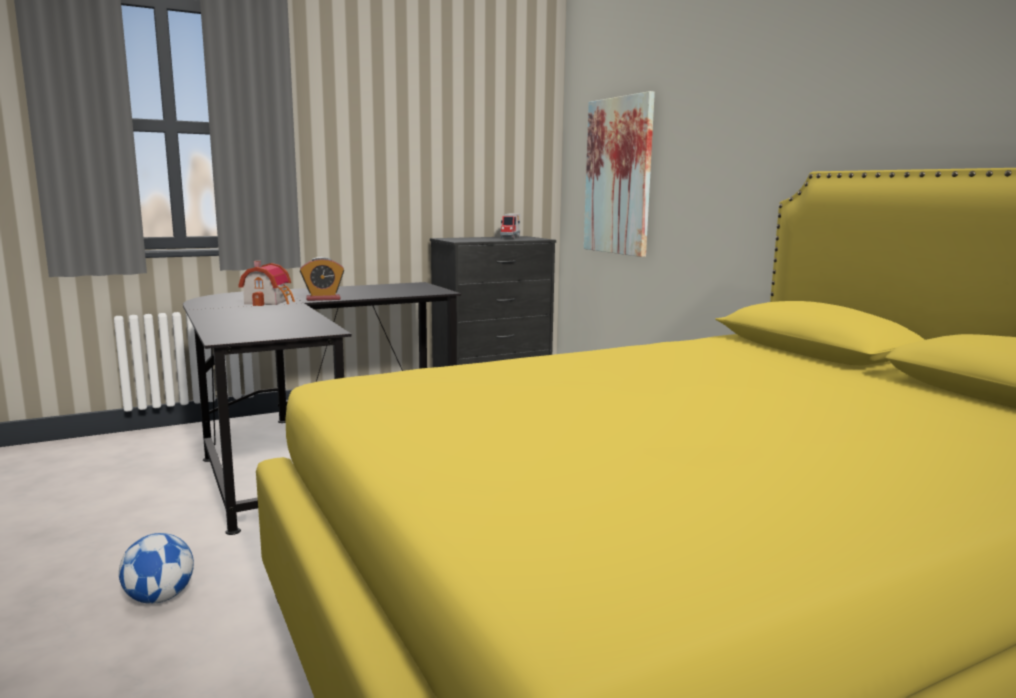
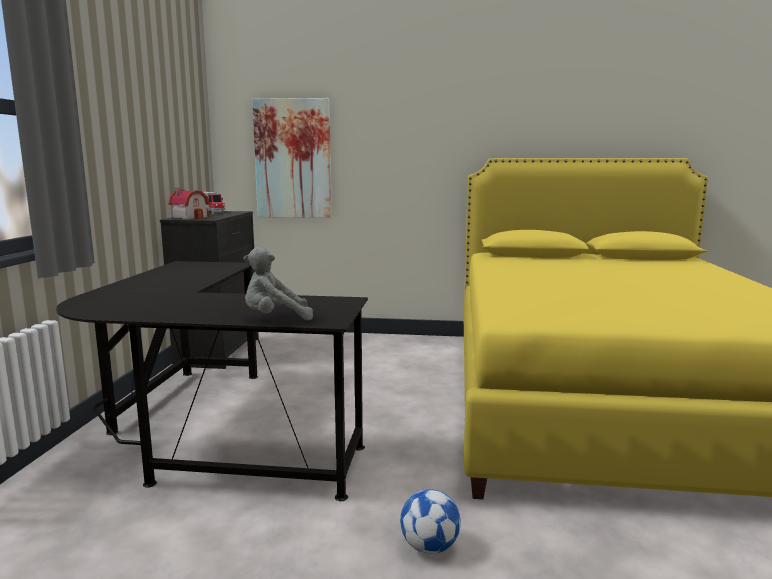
camera: 55 degrees left, 0 degrees up
toy house [238,261,295,306] -> toy house moved to [168,188,210,219]
alarm clock [300,257,344,301] -> none
none -> grey plush toy [243,247,313,321]

